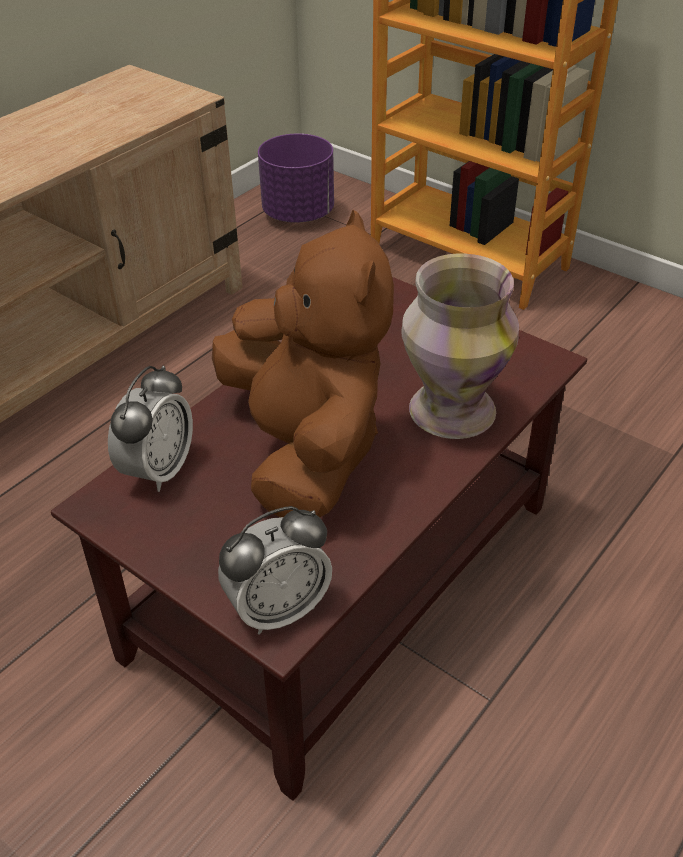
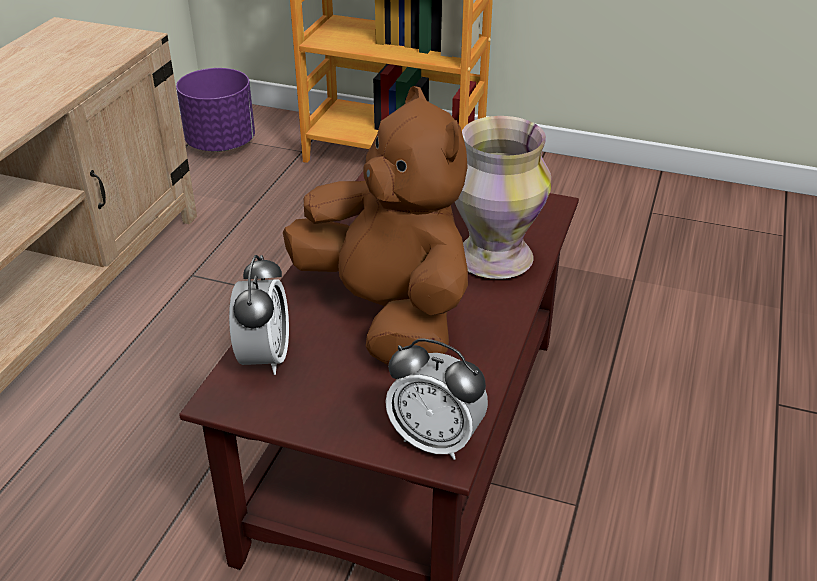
camera: 20 degrees left, 5 degrees down
alarm clock [218,506,332,635] -> alarm clock turned 75 degrees clockwise [385,339,488,460]

